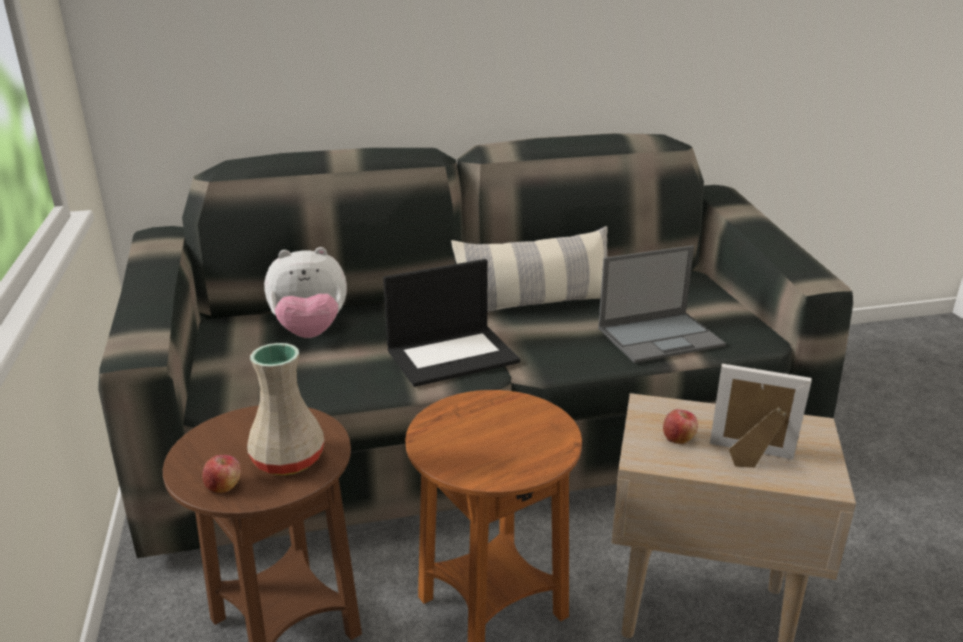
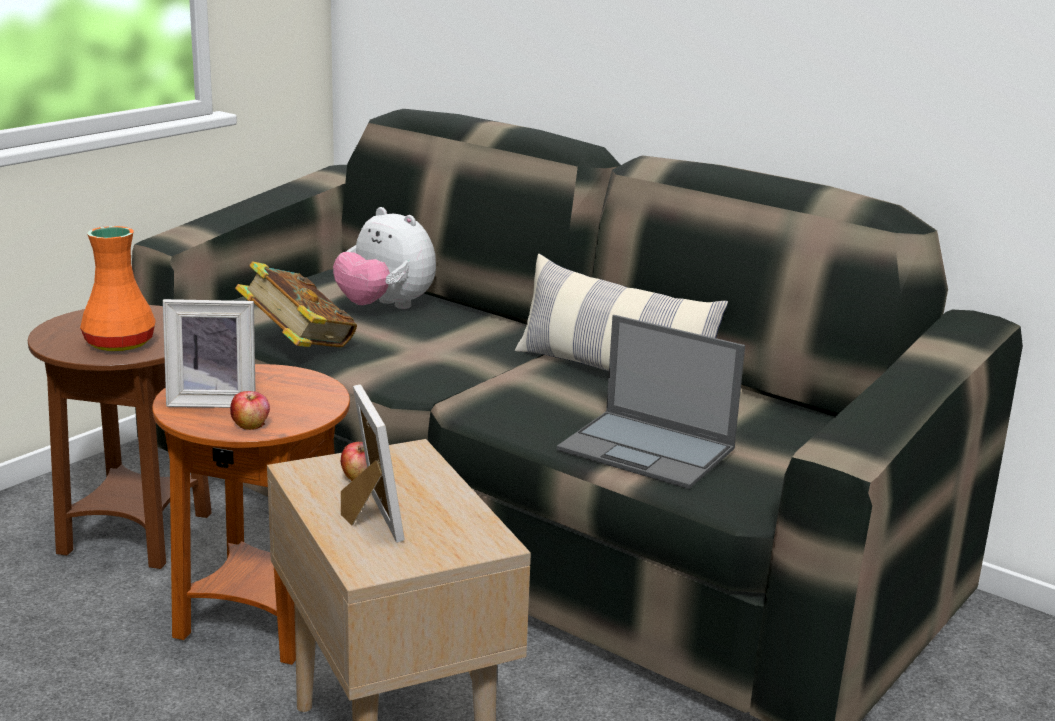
camera: 50 degrees right, 5 degrees down
apple [202,455,241,493] -> apple moved to [230,391,270,430]
beige vase [247,343,325,475] -> orange vase [80,226,156,351]
laptop [383,259,520,387] -> none
none -> picture frame [163,299,256,408]
none -> book [235,261,357,348]

